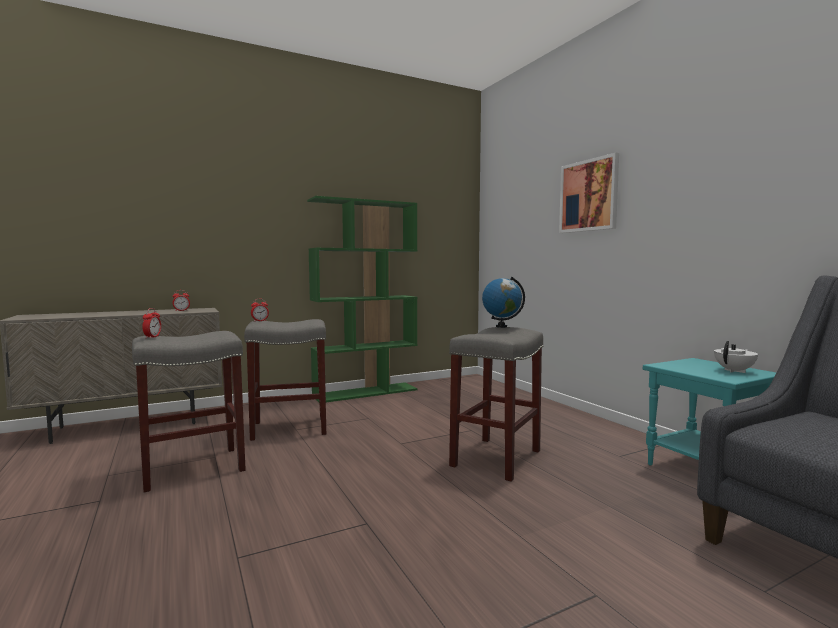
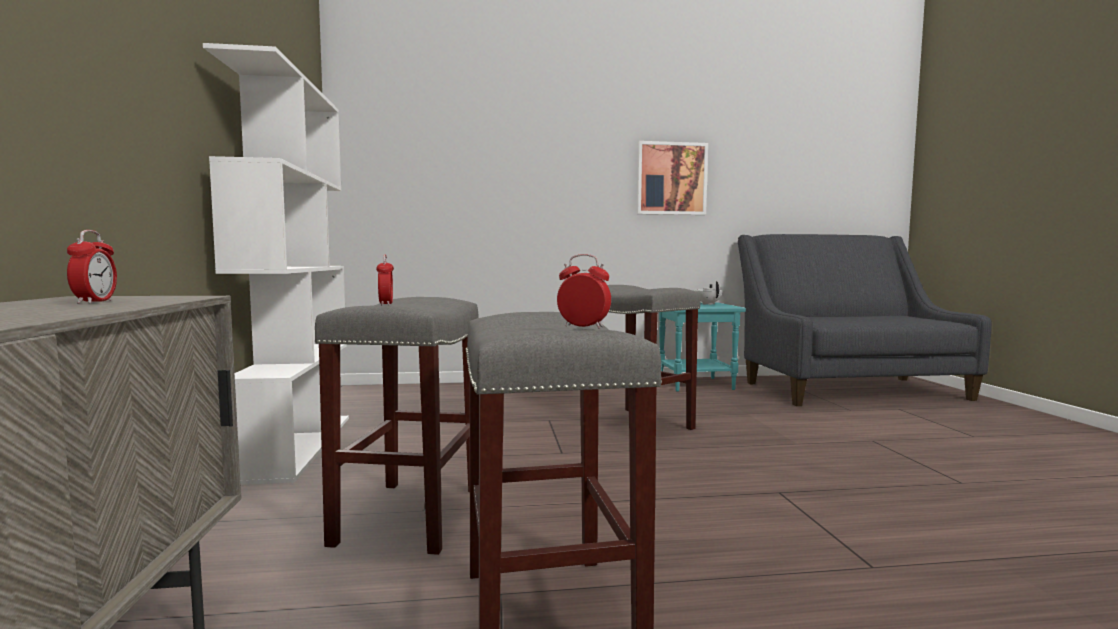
camera: 70 degrees left, 0 degrees up
green bookcase [307,196,417,402] -> white bookcase [203,43,349,485]
globe [482,277,525,328] -> none
picture [559,152,619,233] -> picture moved to [637,141,708,215]

